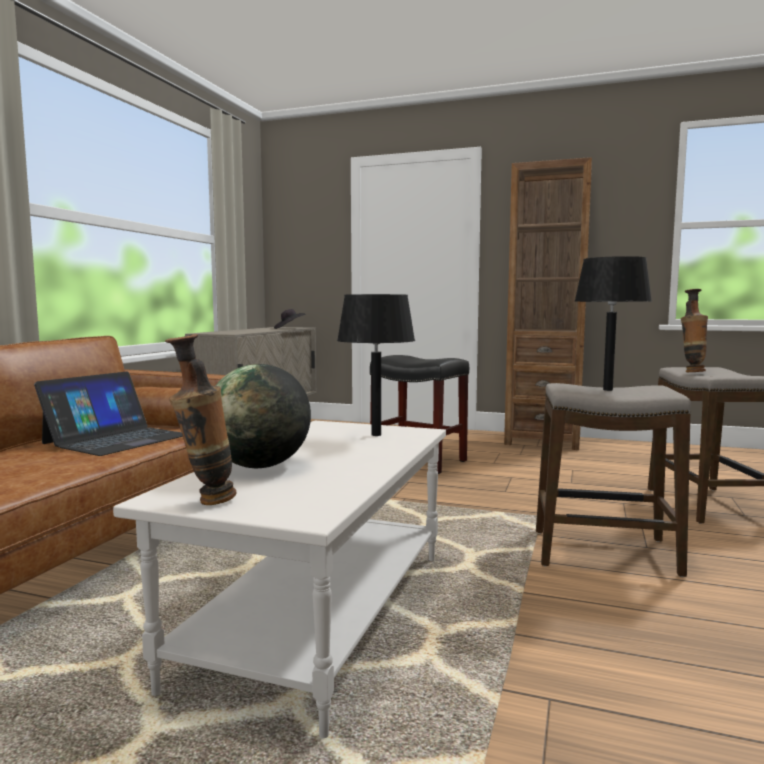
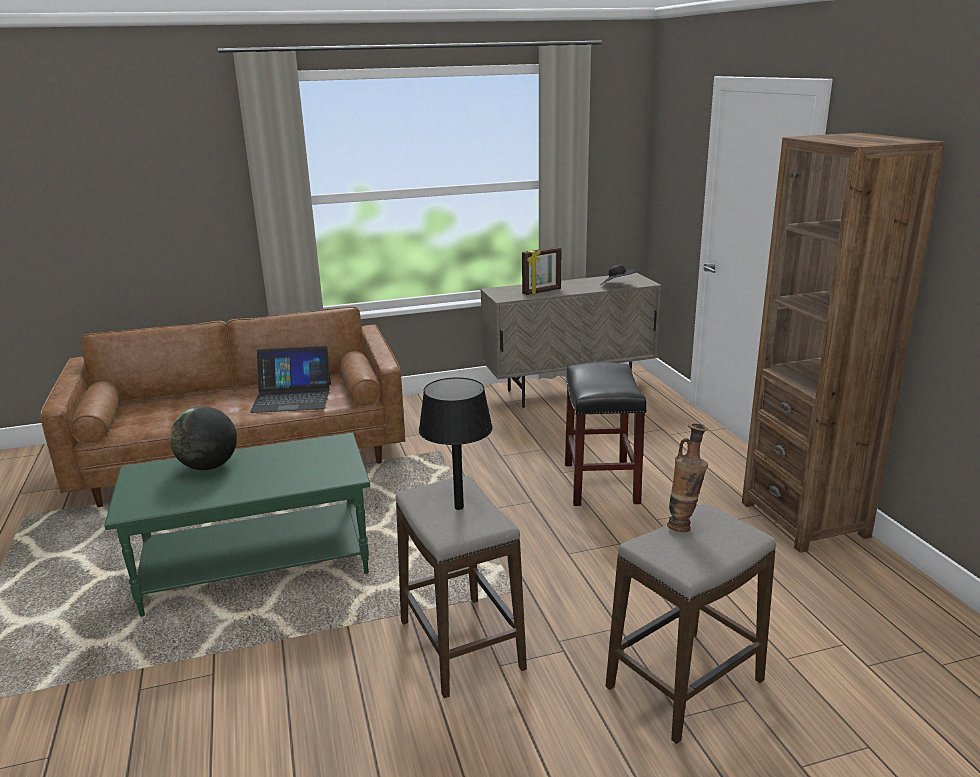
camera: 55 degrees right, 15 degrees up
white coffee table [113,421,446,738] -> green coffee table [104,433,370,617]
vase [165,334,237,505] -> none
black table lamp [337,294,415,436] -> none
none -> picture frame [522,247,561,295]

